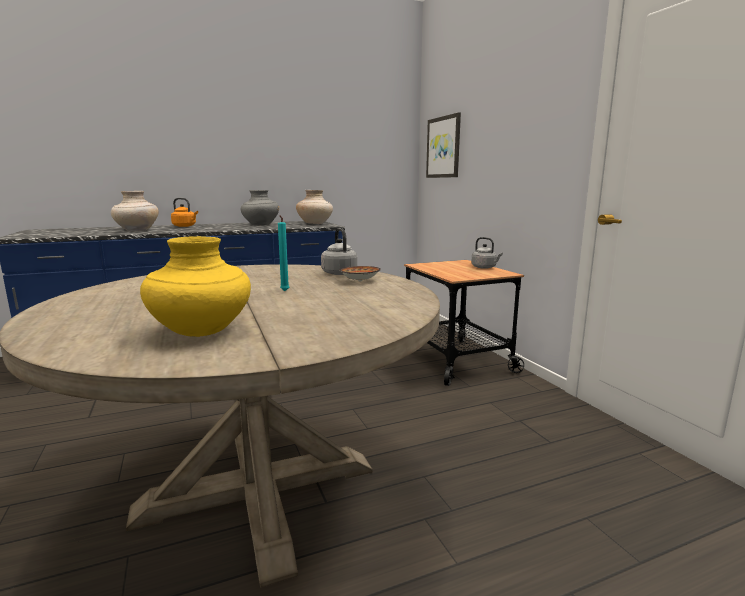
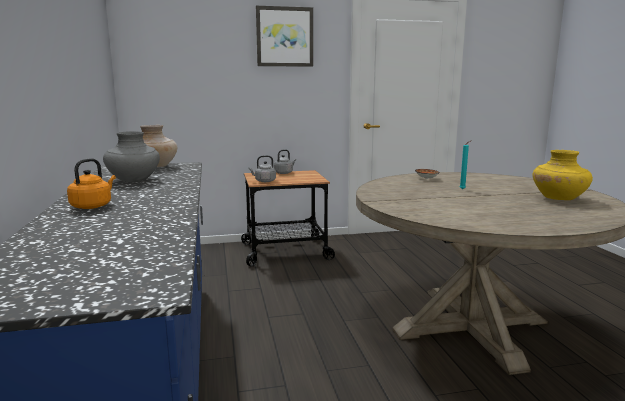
camera: 80 degrees left, 0 degrees up
beige vase [111,191,159,231] -> none
grey kettle [321,228,358,275] -> grey kettle moved to [249,155,276,182]
picture [426,112,461,178] -> picture moved to [256,6,313,67]

